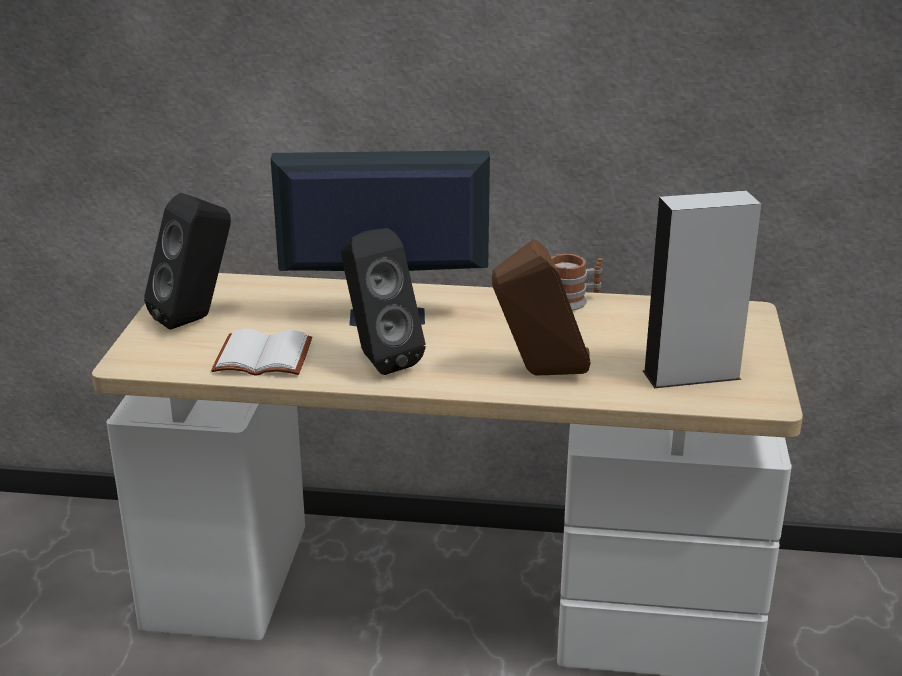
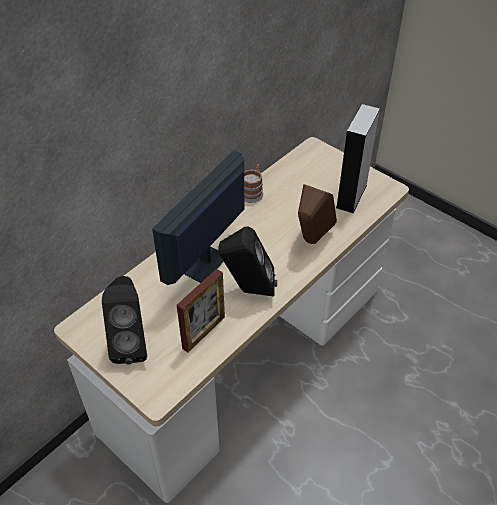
camera: 55 degrees left, 20 degrees up
white book [211,329,312,376] -> picture frame [177,269,225,353]

